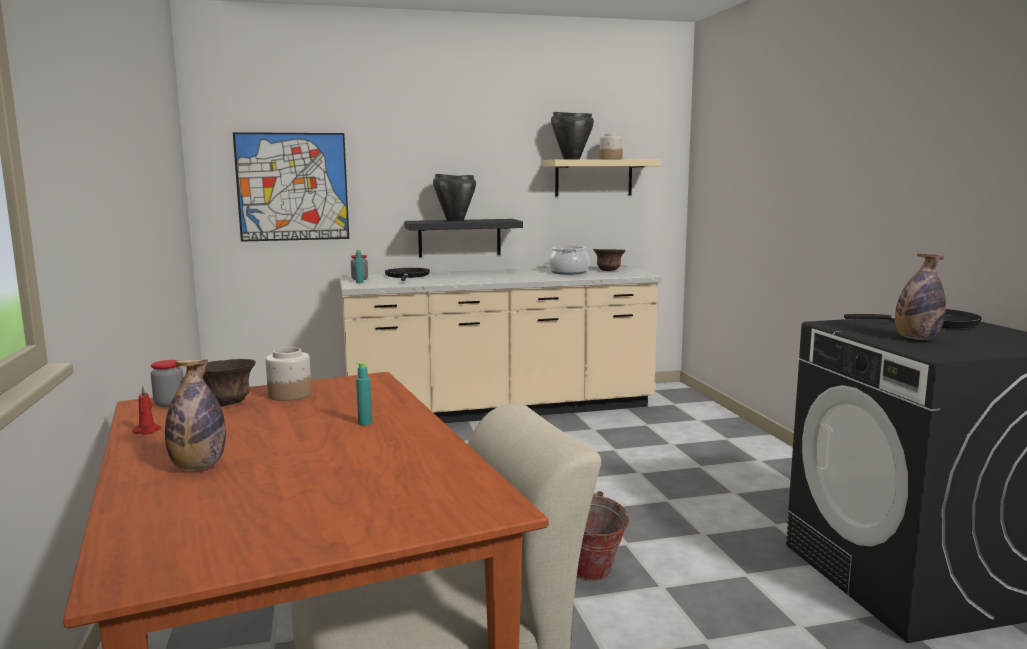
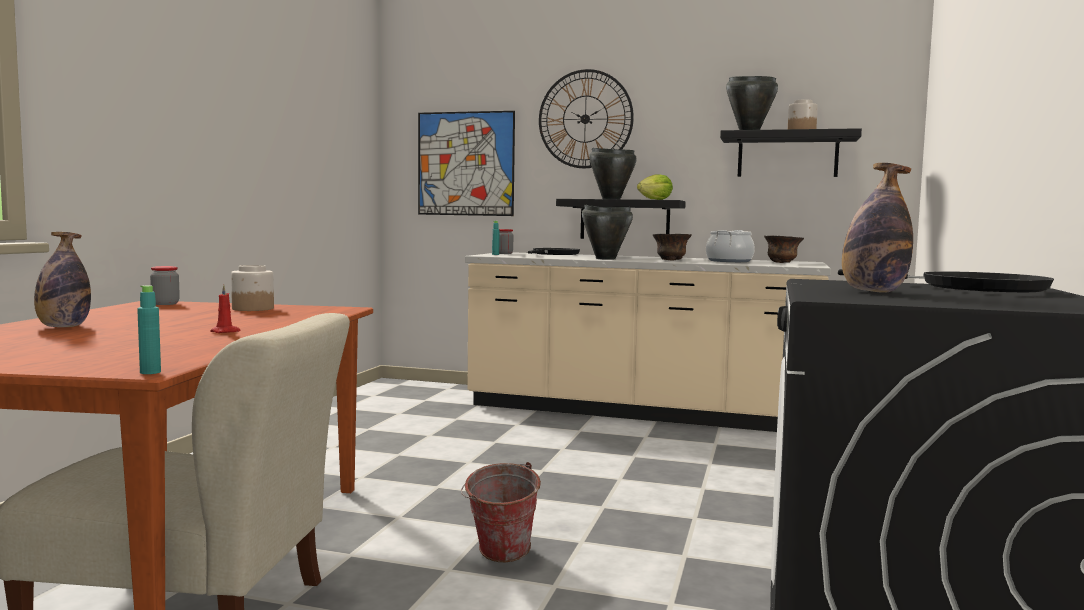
camera: 30 degrees right, 5 degrees down
red candle [132,385,161,434] -> red candle moved to [210,285,241,333]
brown bowl [203,359,256,407] -> brown bowl moved to [653,234,692,261]
turquoise bottle [356,362,372,425] -> turquoise bottle moved to [137,285,161,374]
beige shelf [543,159,661,196] -> black shelf [720,128,862,177]
none -> wall clock [539,69,634,168]
none -> black cooking pot [582,205,633,260]
none -> lettuce [637,174,673,200]

